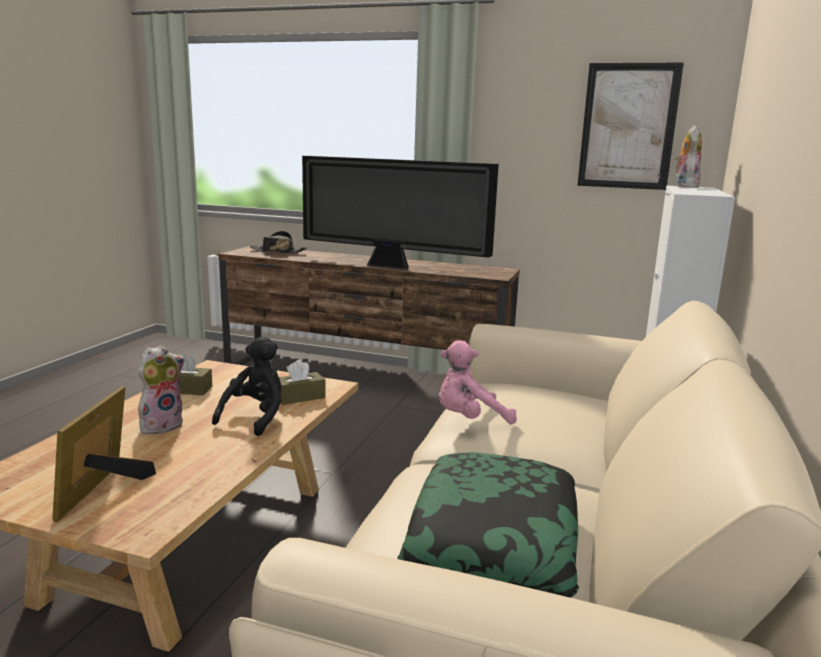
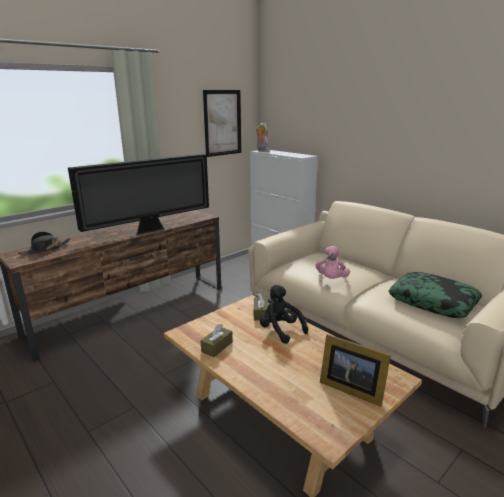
camera: 60 degrees left, 5 degrees up
plush toy [138,345,185,434] -> none

